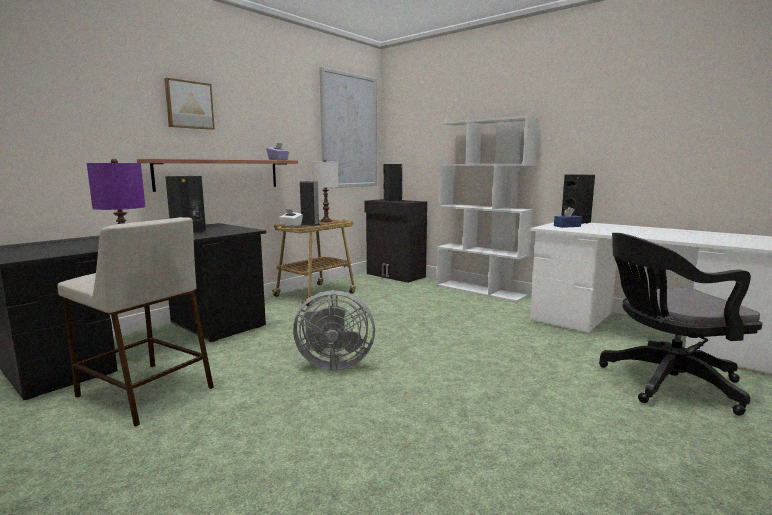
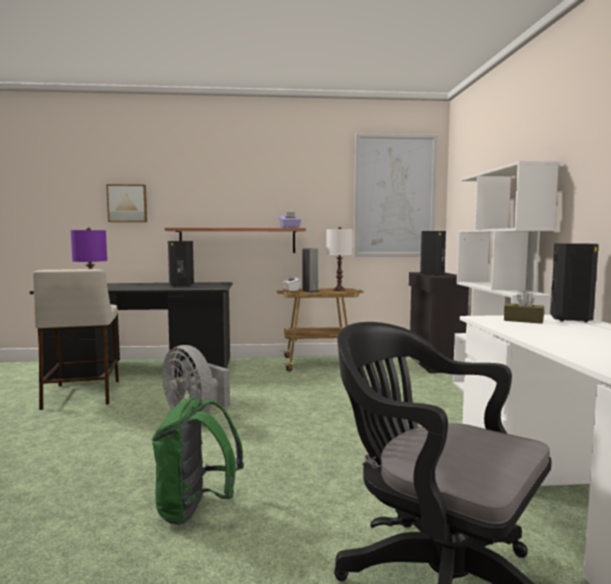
camera: 45 degrees right, 5 degrees down
picture [164,78,215,130] -> picture moved to [106,184,147,222]
blue tissue box [554,207,582,228] -> brown tissue box [504,291,544,324]
none -> green backpack [152,398,244,525]

